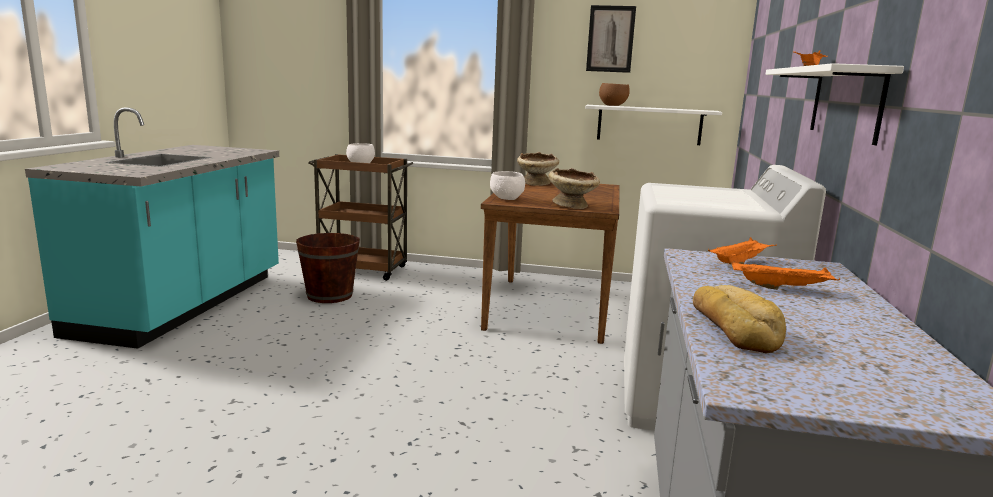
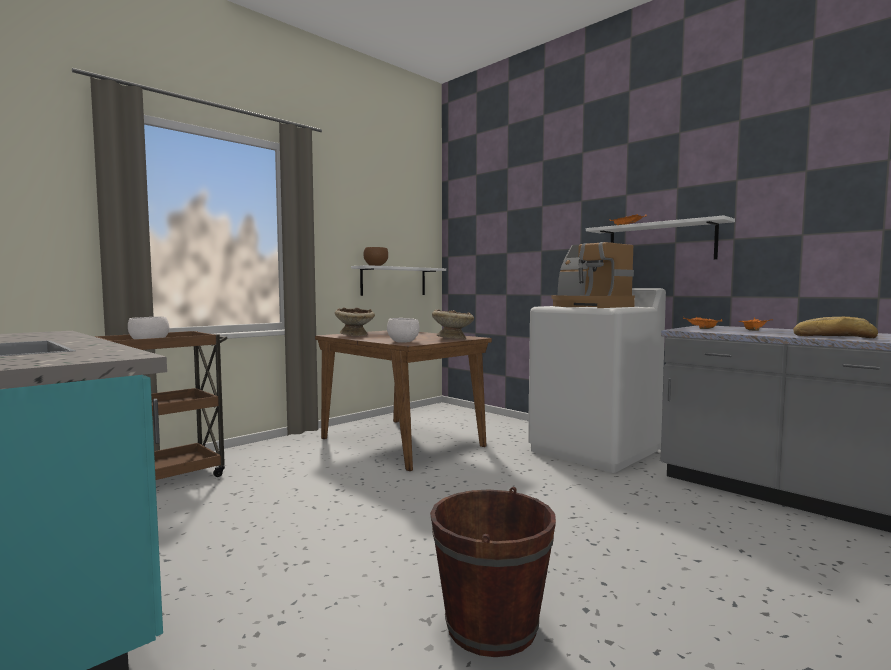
camera: 55 degrees left, 10 degrees down
brown bucket [296,233,360,303] -> brown bucket moved to [430,487,556,657]
picture [586,5,636,73] -> none
none -> coffee machine [551,242,635,308]

